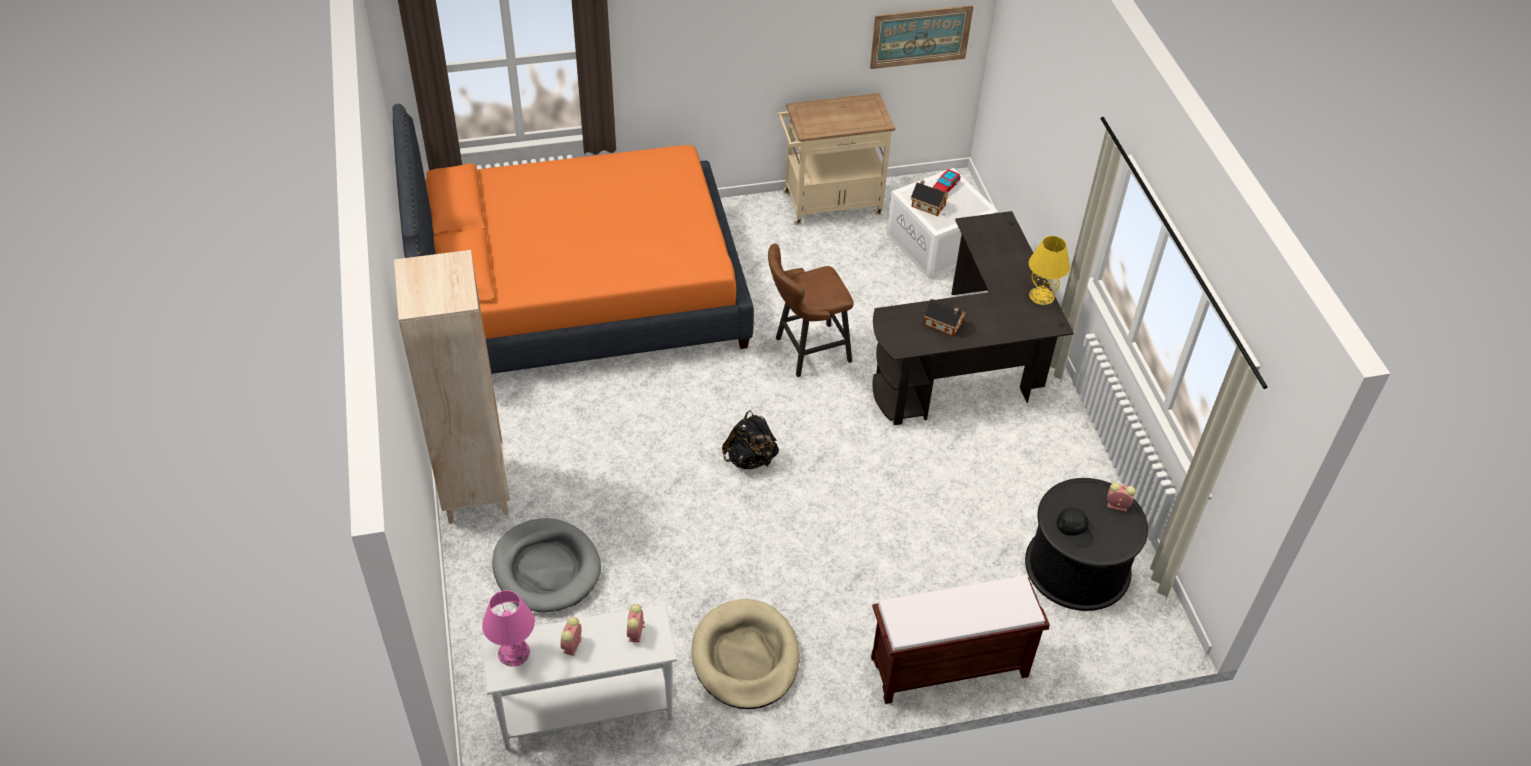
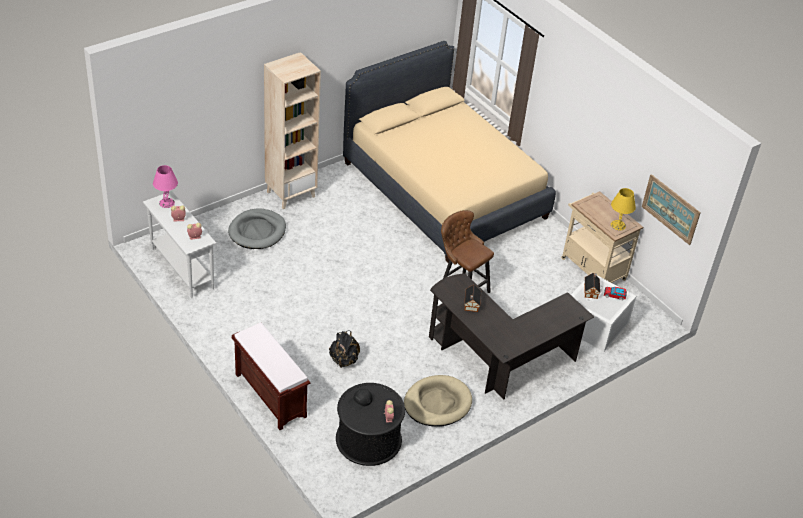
camera: 65 degrees right, 5 degrees down
orange bed [392,104,754,374] -> beige bed [343,41,556,263]
beige dog bed [691,599,800,709] -> beige dog bed moved to [404,375,472,427]
black backpack [722,410,779,469] -> black backpack moved to [329,330,360,368]
yellow table lamp [1029,236,1070,305] -> yellow table lamp moved to [611,188,636,230]

